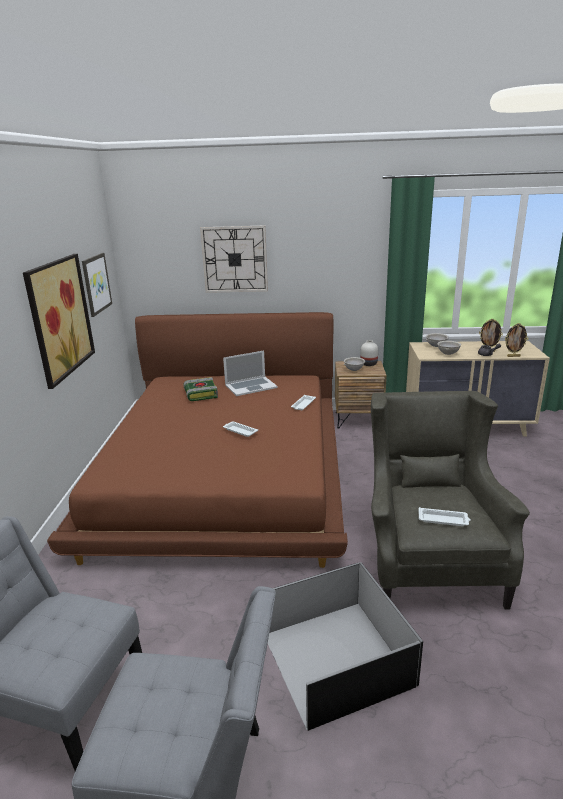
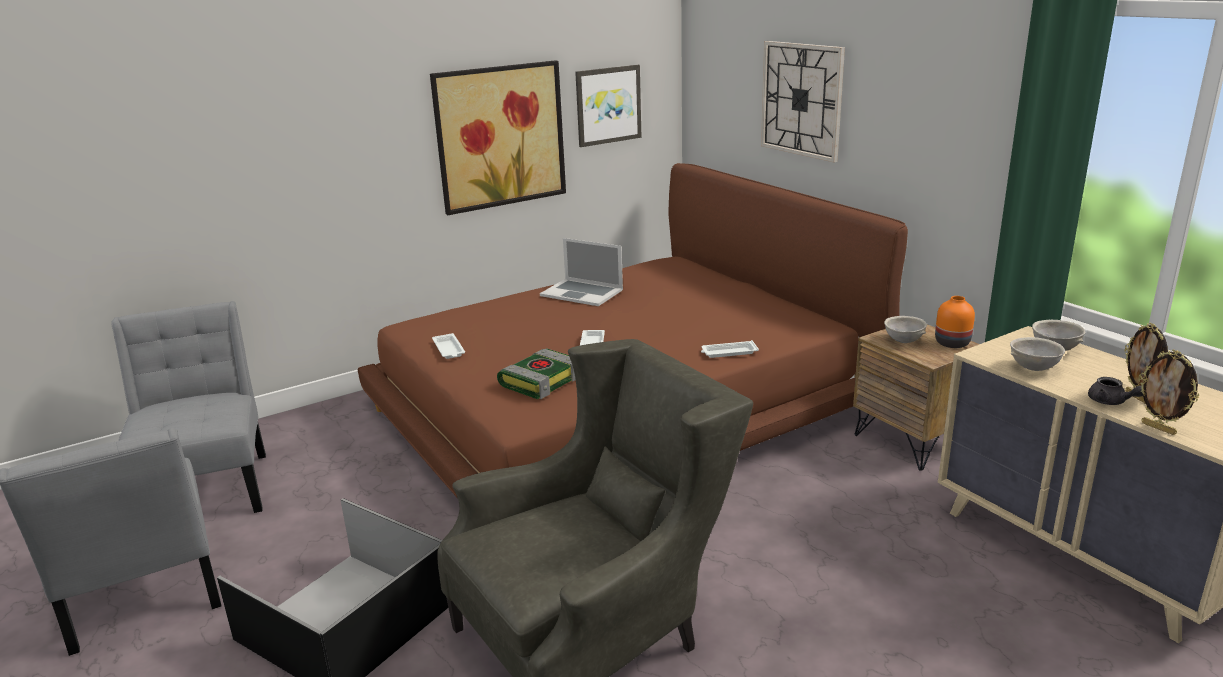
camera: 55 degrees right, 0 degrees up
book [183,377,218,401] -> book moved to [497,349,576,399]
laptop [223,351,278,396] -> laptop moved to [540,238,623,306]
white vase [360,340,378,366] -> orange vase [935,296,975,348]
white tray [419,507,471,526] -> white tray moved to [432,333,465,359]

